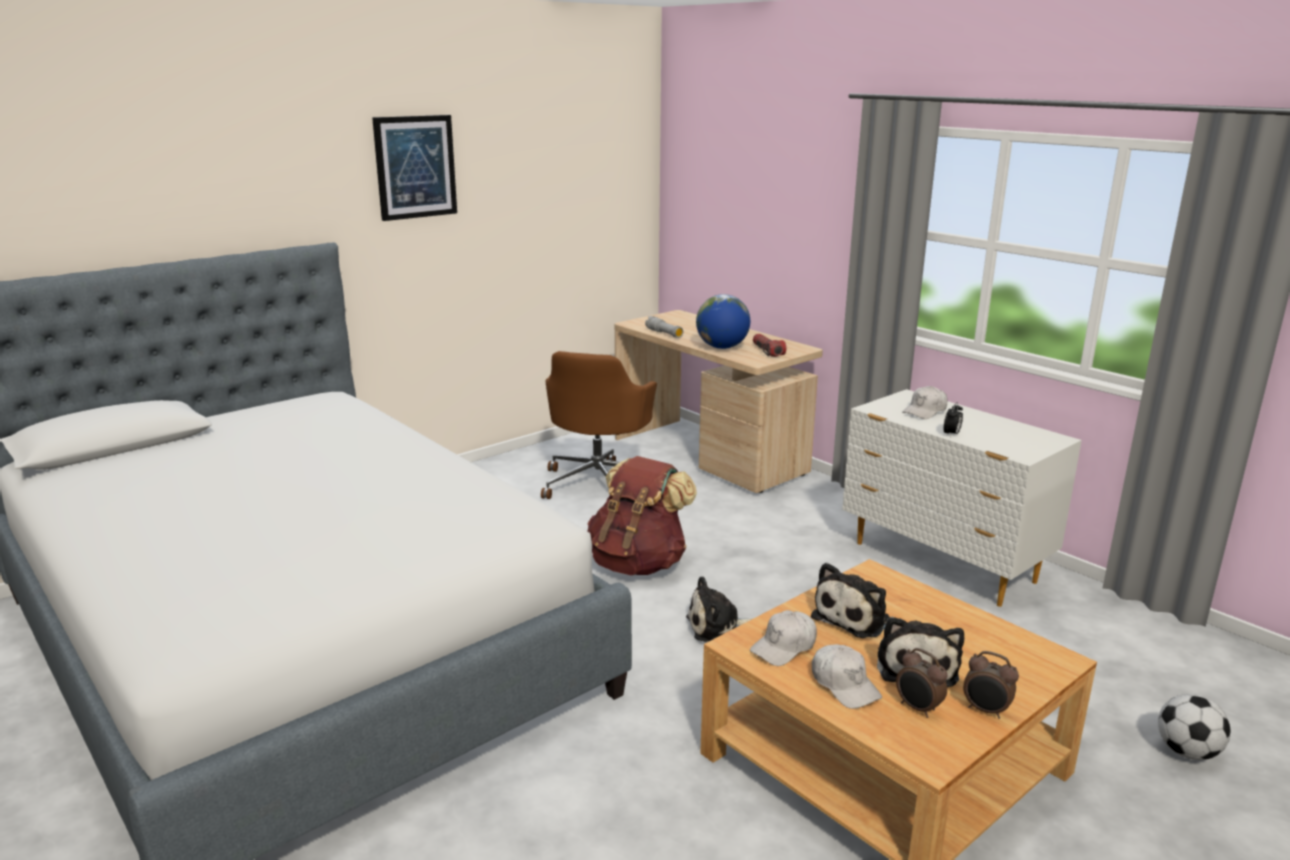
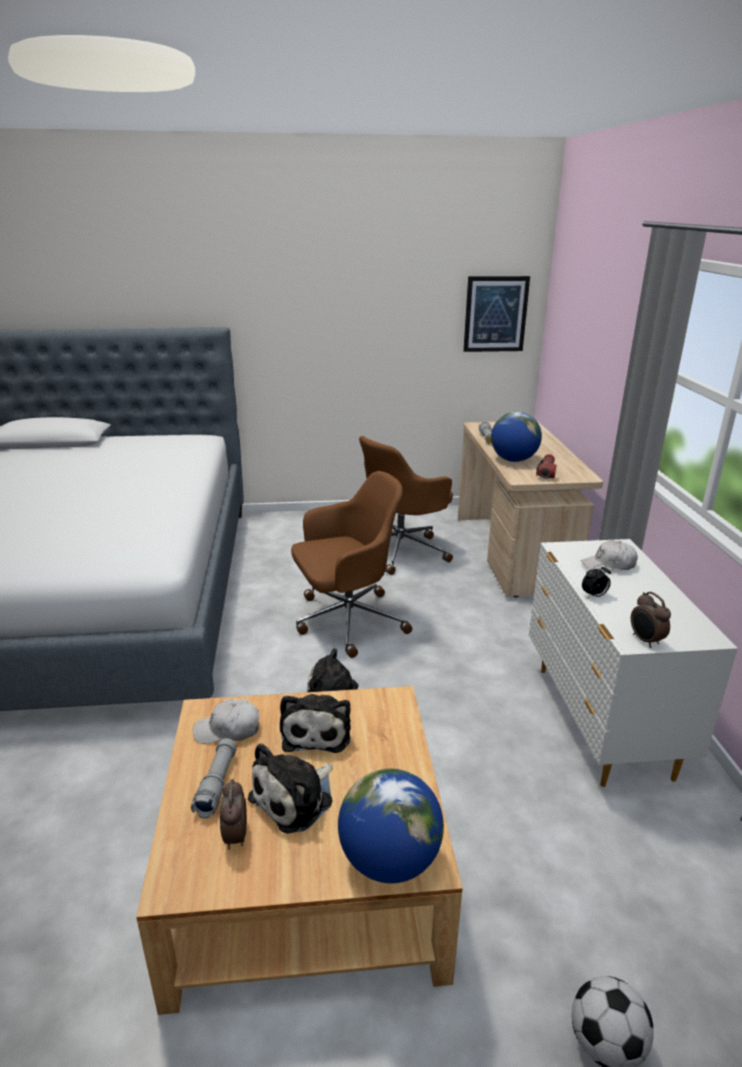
camera: 35 degrees right, 5 degrees up
picture [372,115,457,221] -> picture moved to [463,276,530,352]
brown backpack [587,456,697,575] -> brown office chair [291,471,412,658]
plush toy [811,562,890,638] -> plush toy turned 75 degrees counterclockwise [280,694,351,753]
white cap [812,644,882,709] -> grey flashlight [191,738,237,818]
alarm clock [963,651,1019,719] -> alarm clock moved to [631,592,671,648]
none -> globe [338,769,444,883]

